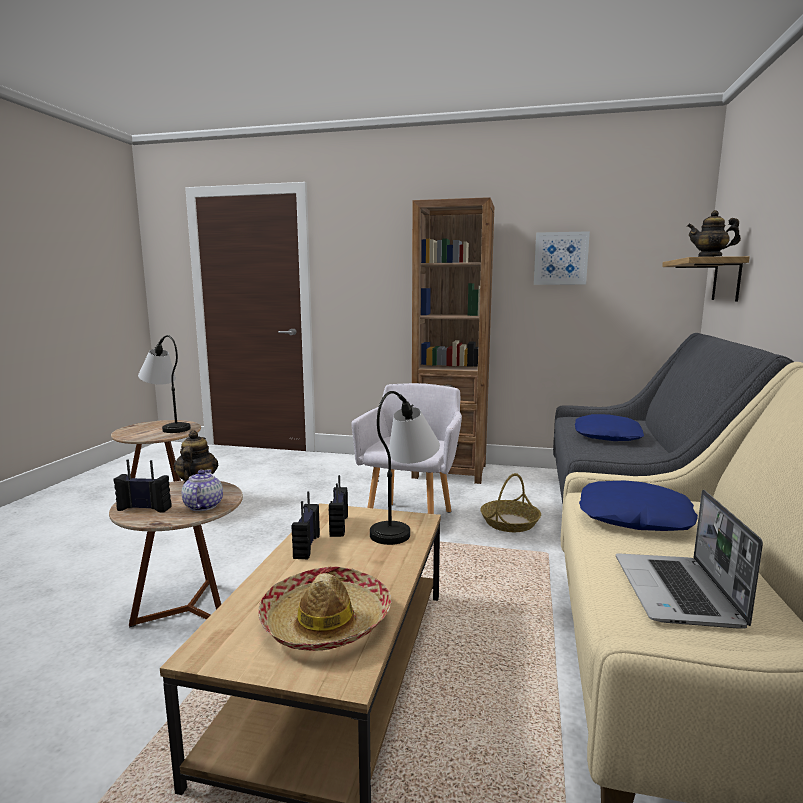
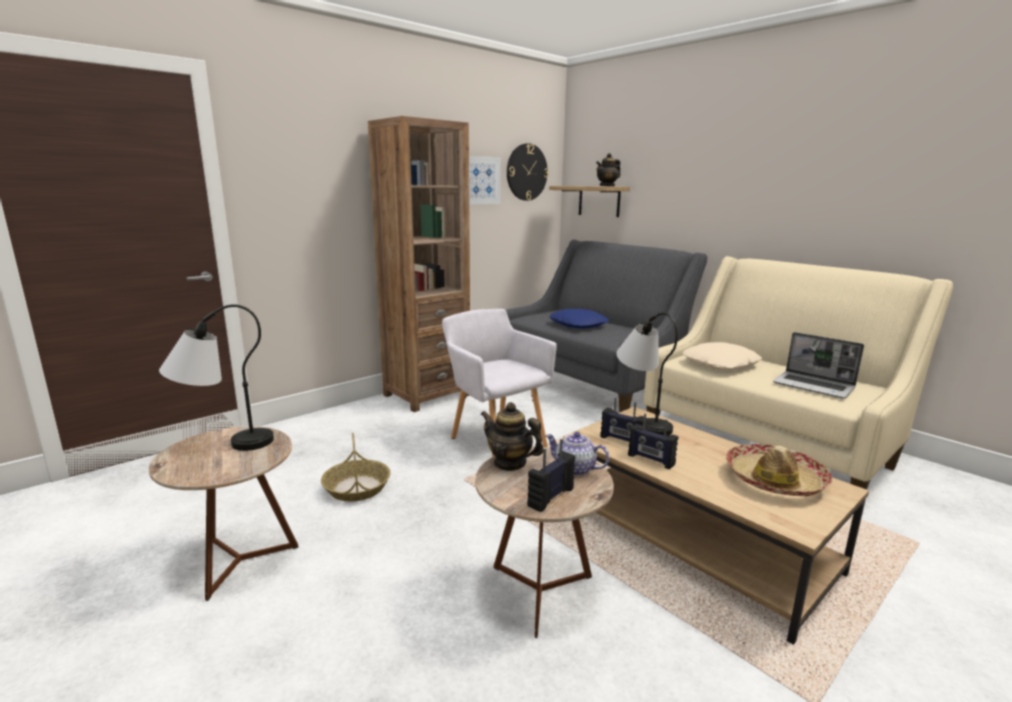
camera: 55 degrees left, 5 degrees up
basket [480,473,541,532] -> basket moved to [321,433,390,501]
blue pillow [579,481,698,531] -> beige pillow [683,342,762,370]
none -> wall clock [507,143,549,201]

